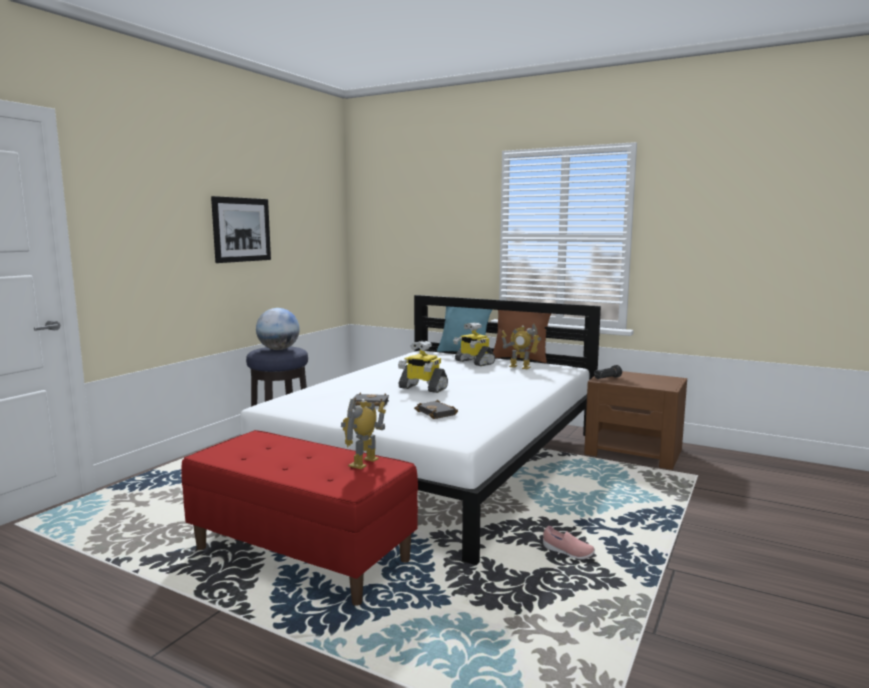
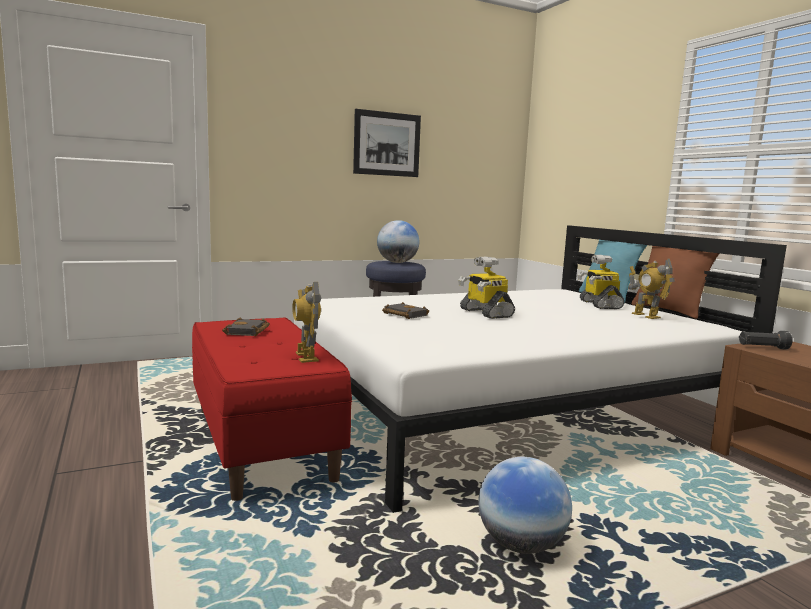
camera: 35 degrees right, 0 degrees up
toy robot [341,399,386,469] -> toy robot turned 90 degrees counterclockwise [292,282,321,363]
black book [414,400,458,419] -> black book moved to [222,318,270,336]
pink shoe [543,526,595,559] -> globe [478,457,572,554]

